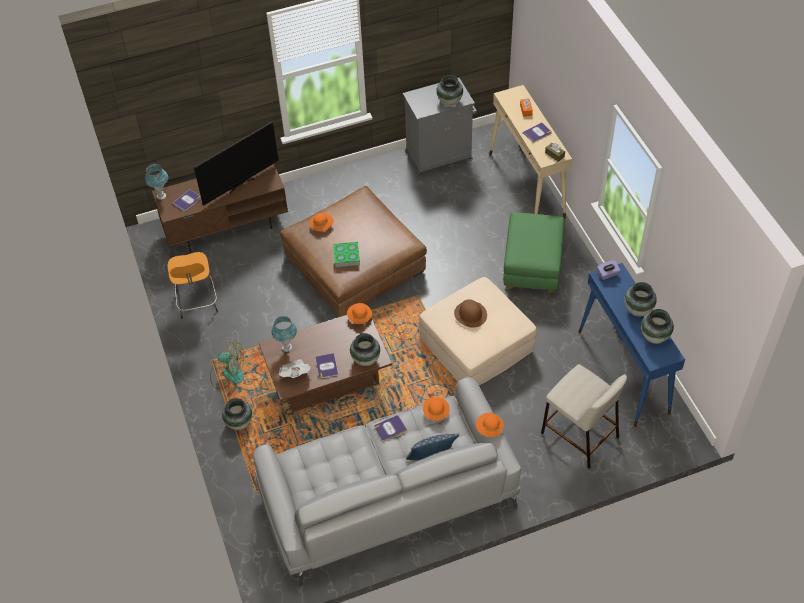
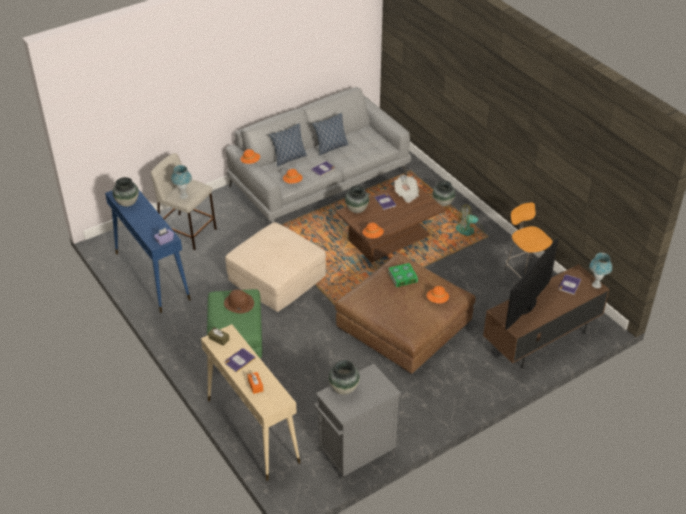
camera: 165 degrees right, 10 degrees down
blue table lamp [271,316,297,352] -> blue table lamp moved to [171,165,192,199]
brown hat [454,299,487,328] -> brown hat moved to [224,289,254,313]
vase [625,282,657,317] -> none
none -> pillow [312,113,349,156]

